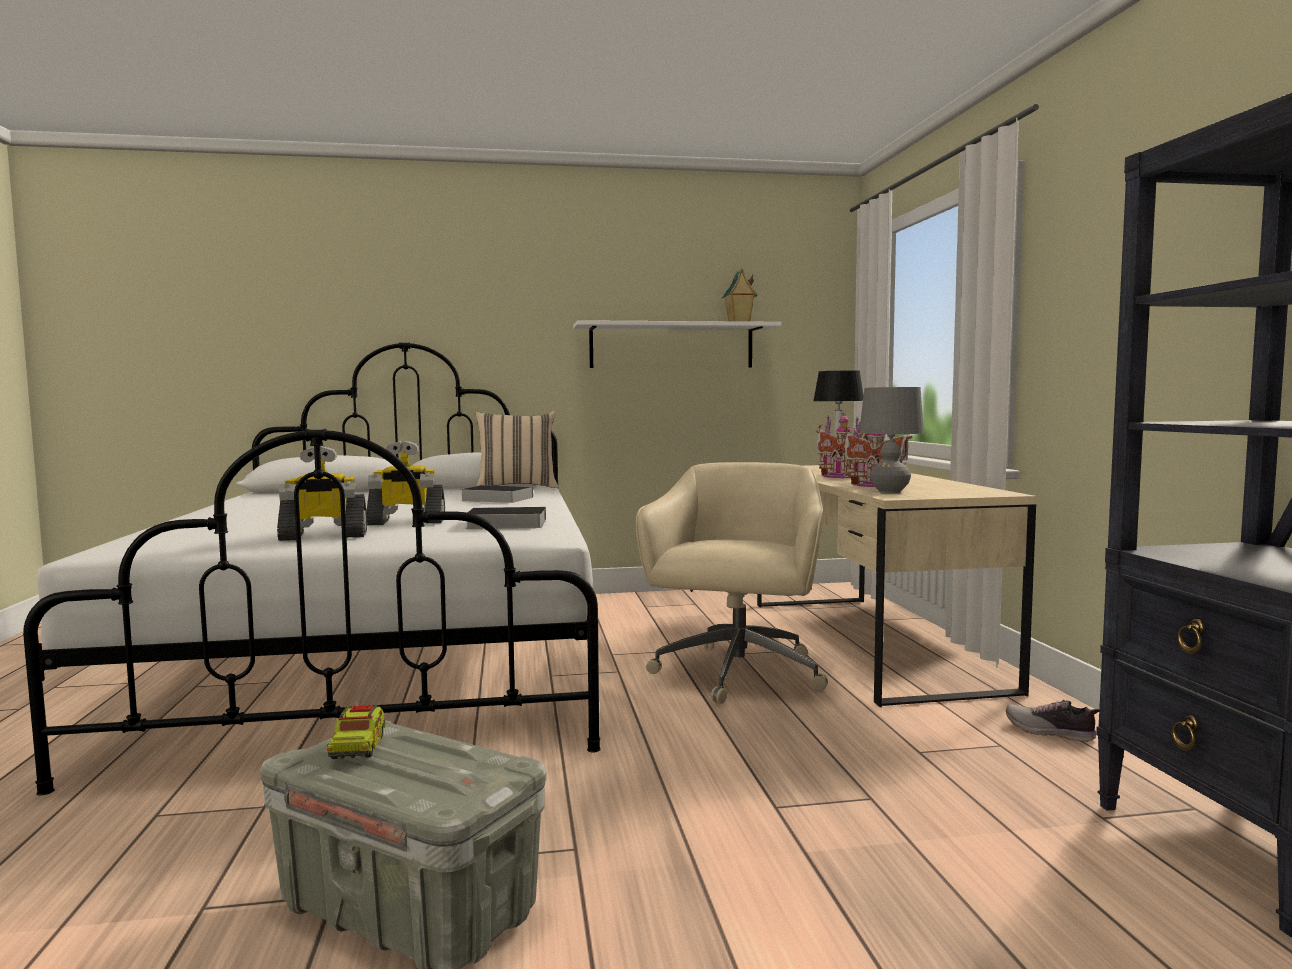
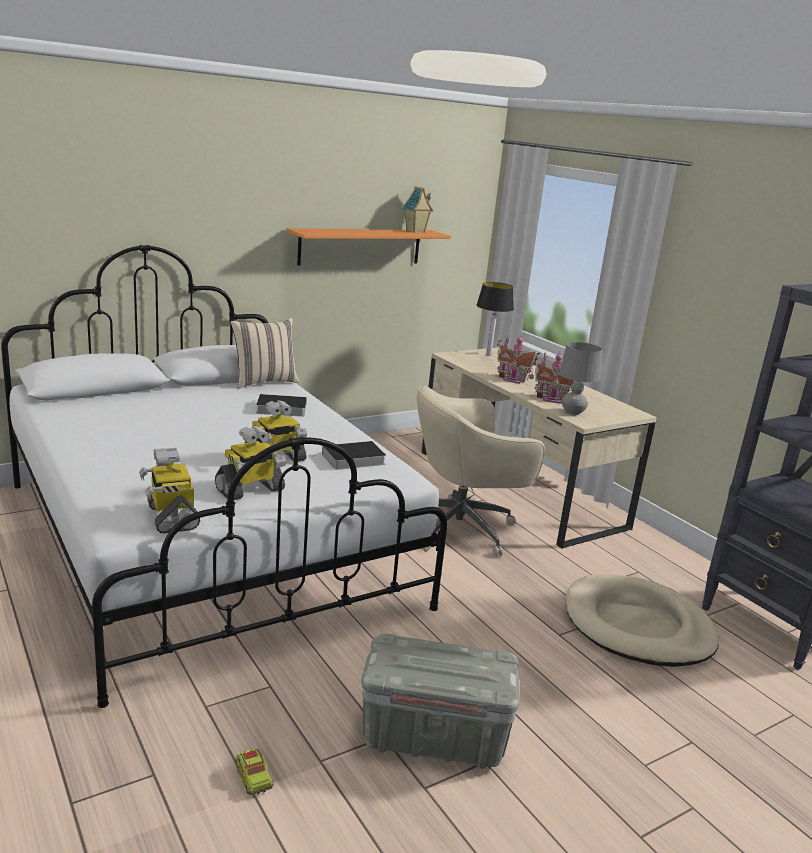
camera: 25 degrees left, 15 degrees up
toy truck [326,704,385,759] -> toy truck moved to [235,749,274,795]
white shelf [573,320,781,368] -> orange shelf [286,228,451,265]
beige office chair [636,462,828,704] -> beige office chair turned 105 degrees counterclockwise [417,386,545,556]
shoe [1006,700,1099,742] -> none
none -> toy robot [139,448,200,534]
none -> beige dog bed [566,575,719,667]

